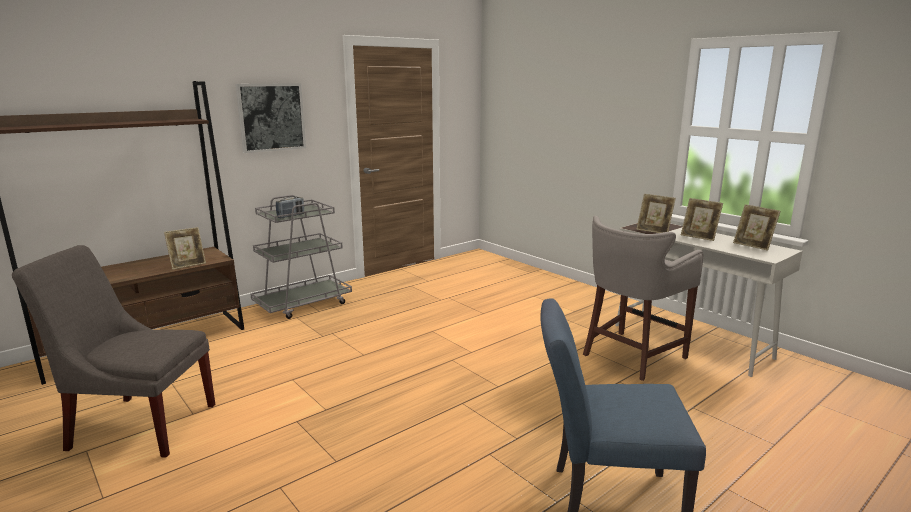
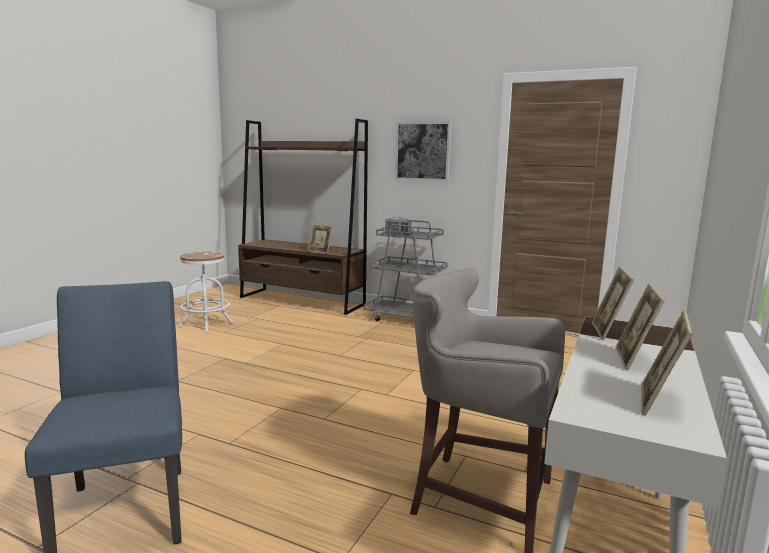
camera: 65 degrees right, 5 degrees down
grey chair [12,245,215,458] -> white stool [179,252,233,333]

